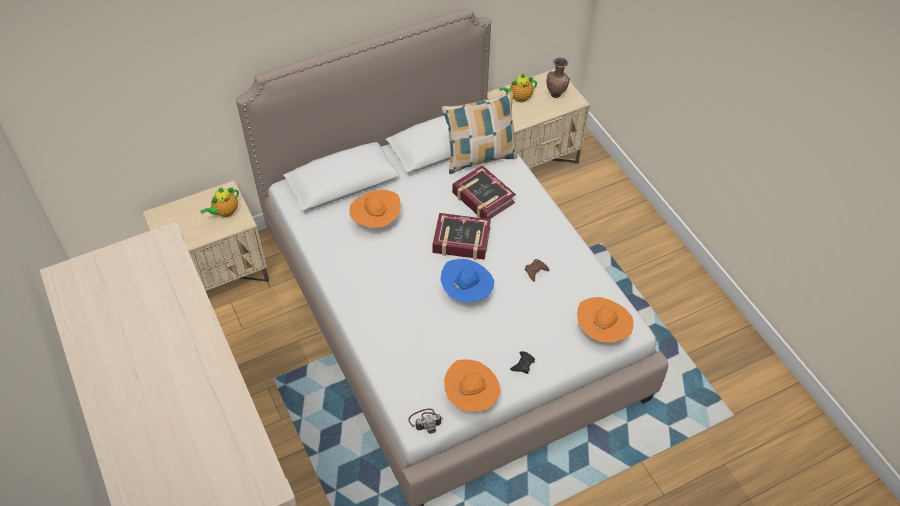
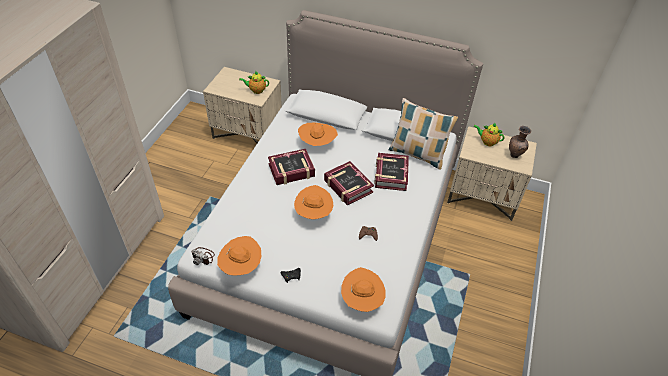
camera: 45 degrees right, 5 degrees down
blue hat [441,259,494,303] -> orange hat [294,185,333,219]
none -> book [268,149,315,185]

